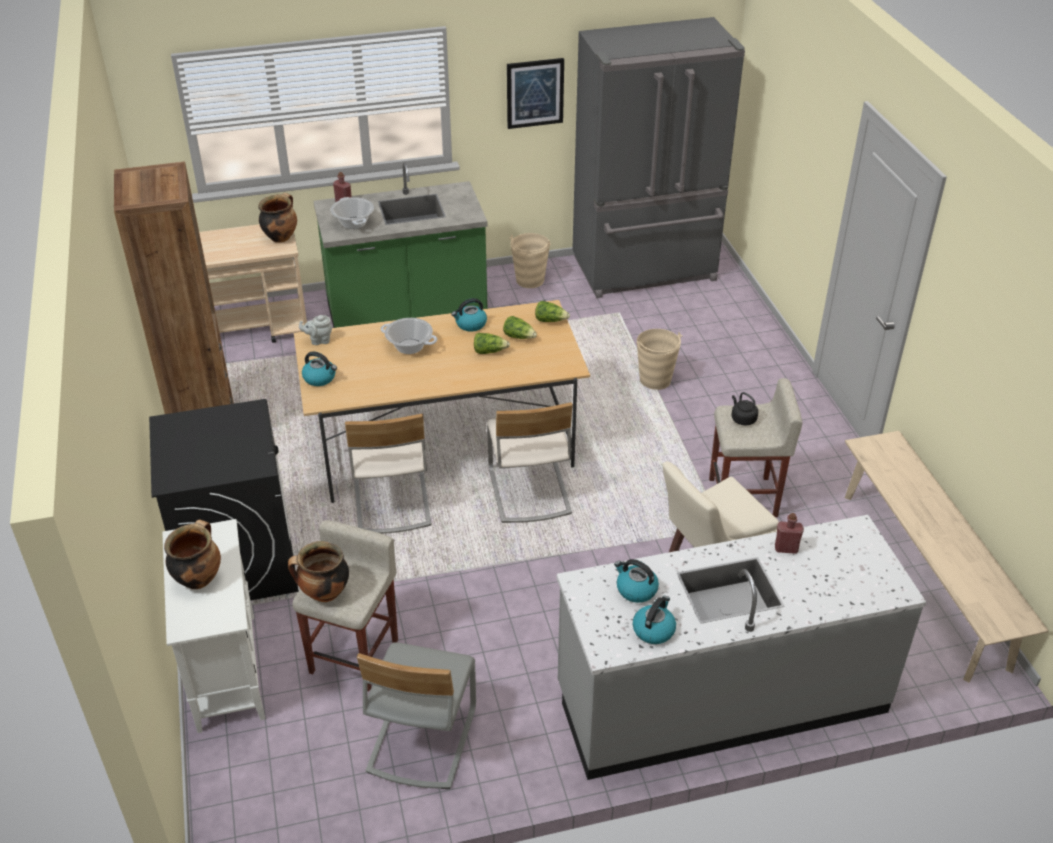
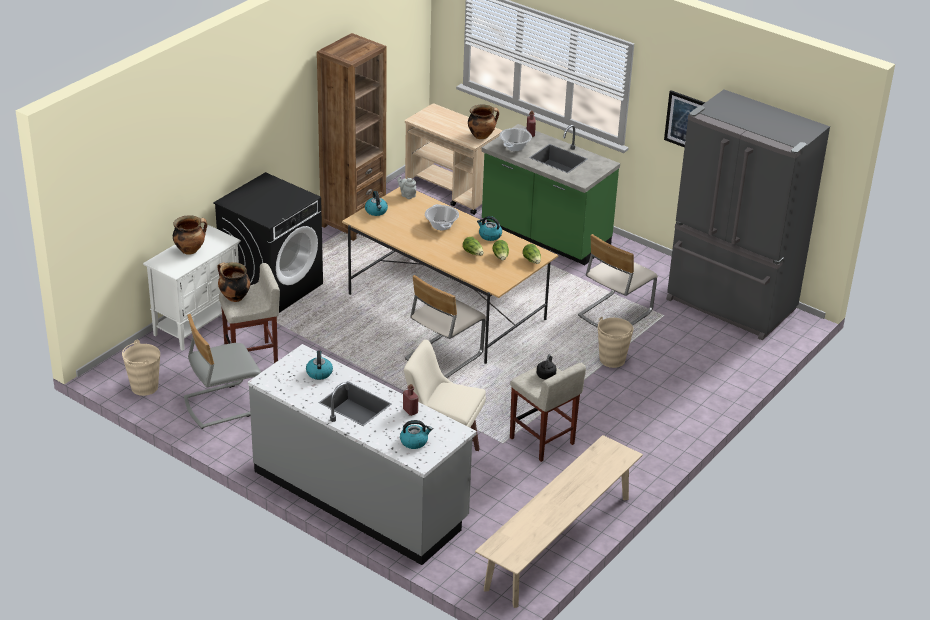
camera: 50 degrees right, 5 degrees down
beige chair [345,414,431,534] -> beige chair moved to [578,234,658,328]
beige bucket [509,233,551,288] -> beige bucket moved to [122,340,160,396]
kettle [633,596,676,644] -> kettle moved to [400,420,432,449]

